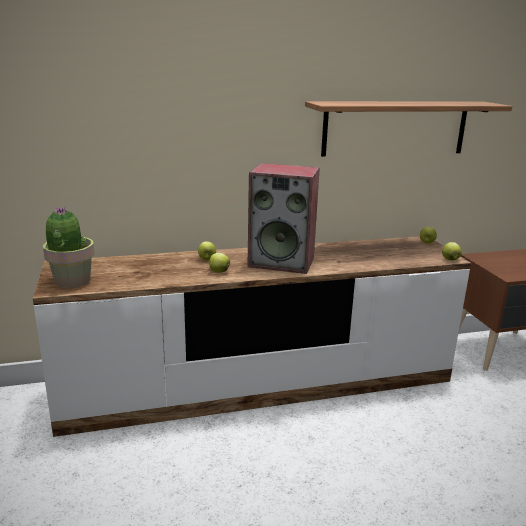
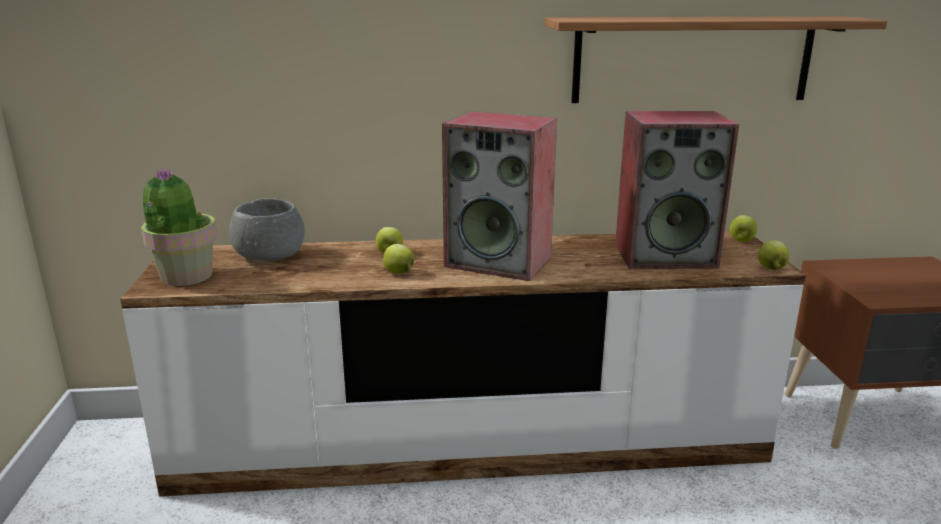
camera: 10 degrees right, 0 degrees up
none -> grey bowl [229,198,305,261]
none -> speaker [615,111,739,269]

